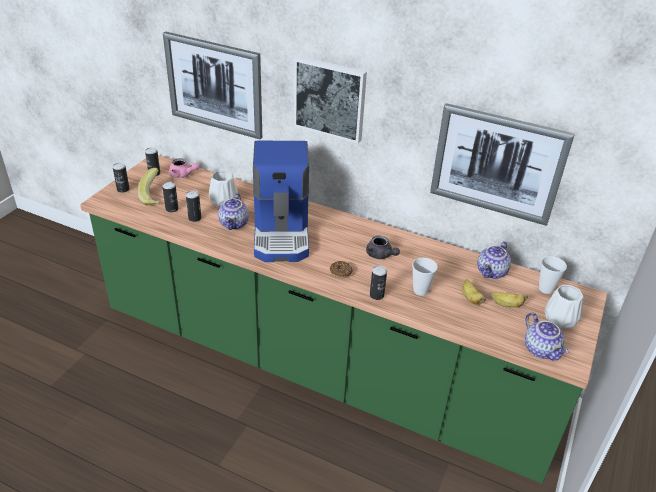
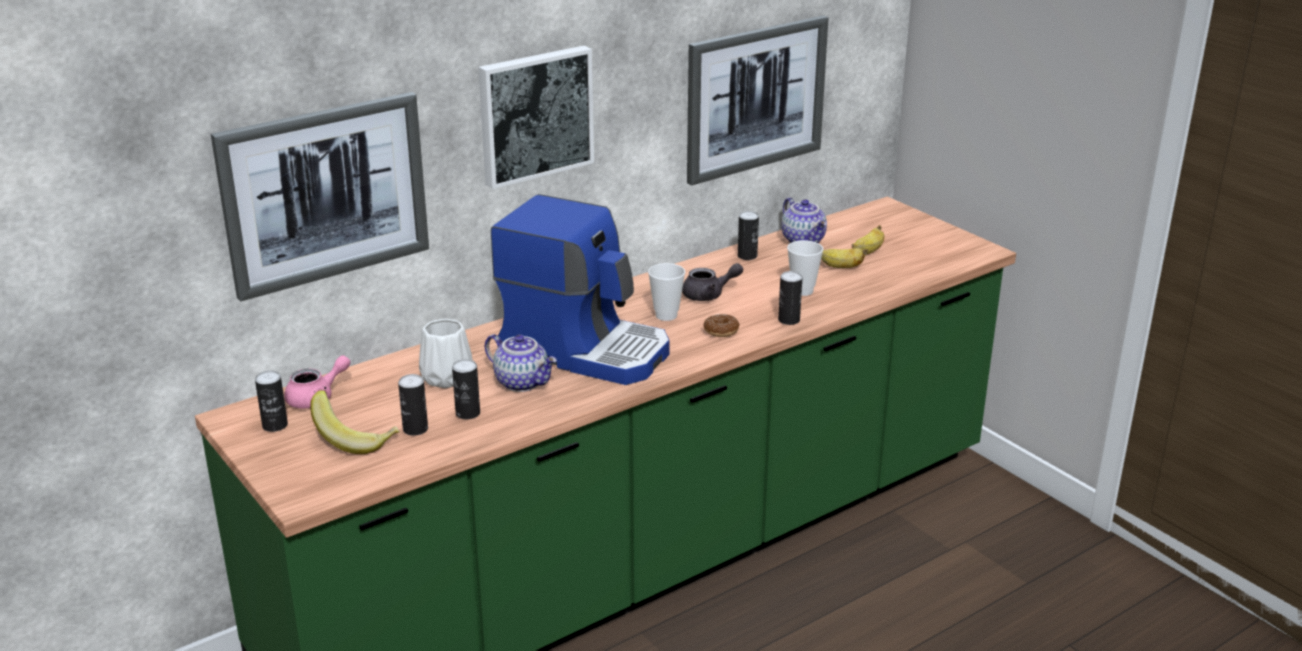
camera: 60 degrees left, 10 degrees down
can [113,163,129,193] -> can moved to [738,211,759,260]
teapot [525,313,569,361] -> none
cup [539,256,567,294] -> cup moved to [648,263,685,321]
white vase [545,285,584,329] -> none

